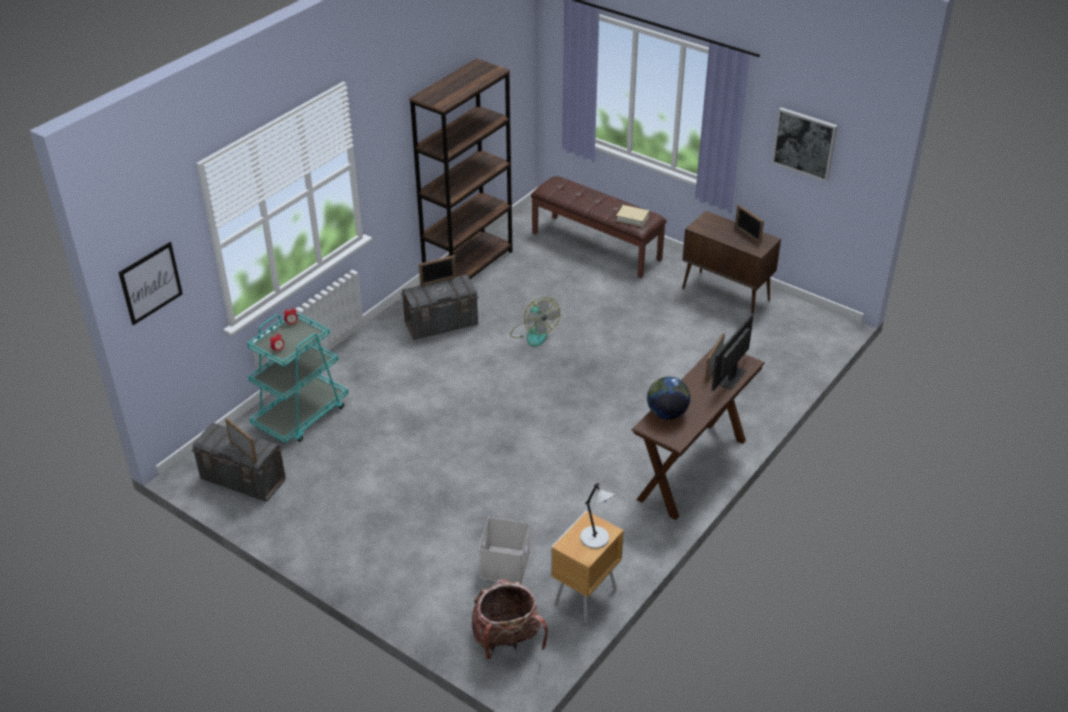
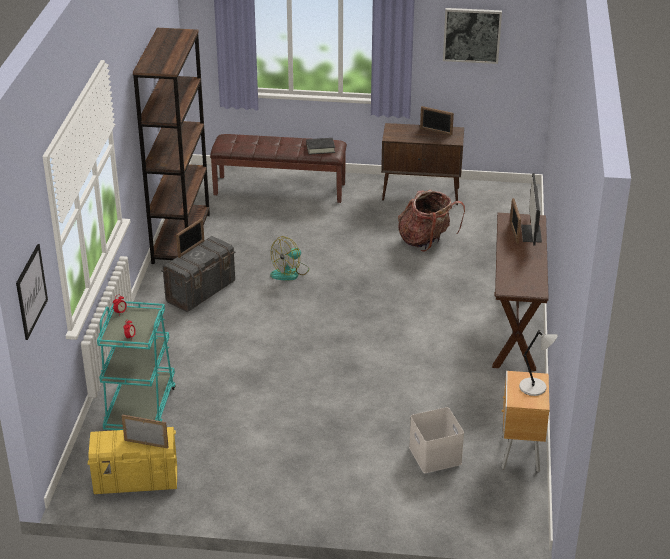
camera: 30 degrees left, 5 degrees down
grey storage box [191,423,286,502] -> yellow storage box [88,427,177,494]
backpack [472,579,548,659] -> backpack moved to [398,190,465,252]
fan [510,297,560,347] -> fan turned 105 degrees clockwise [270,236,309,281]
beige book [616,205,650,227] -> black book [306,138,335,155]
globe [647,377,690,420] -> none

